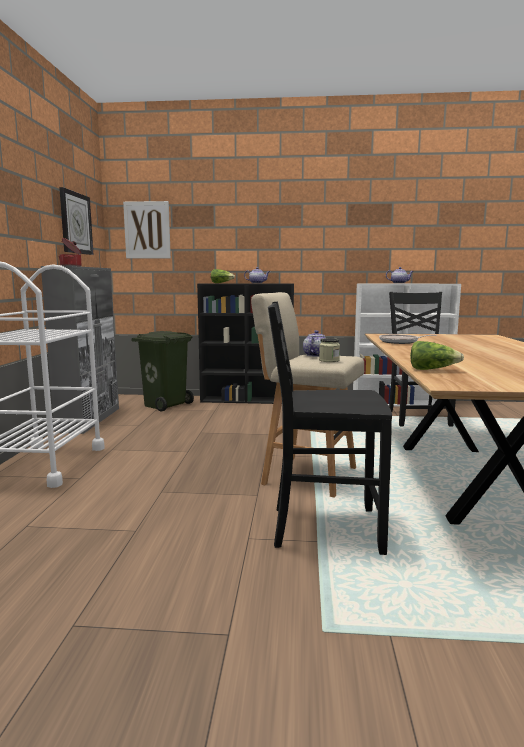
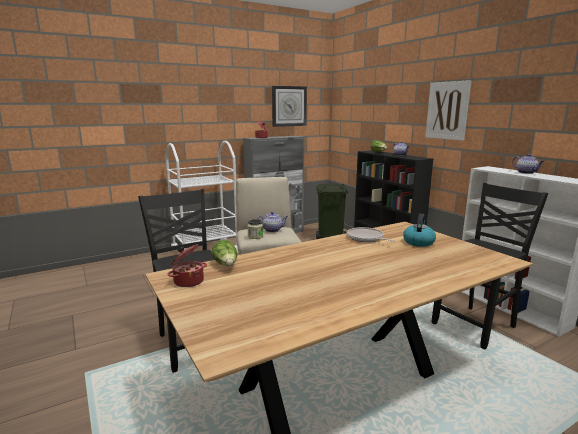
camera: 55 degrees right, 5 degrees up
picture [123,201,171,259] -> picture moved to [425,80,471,141]
none -> cooking pot [168,244,207,287]
none -> kettle [403,214,436,247]

